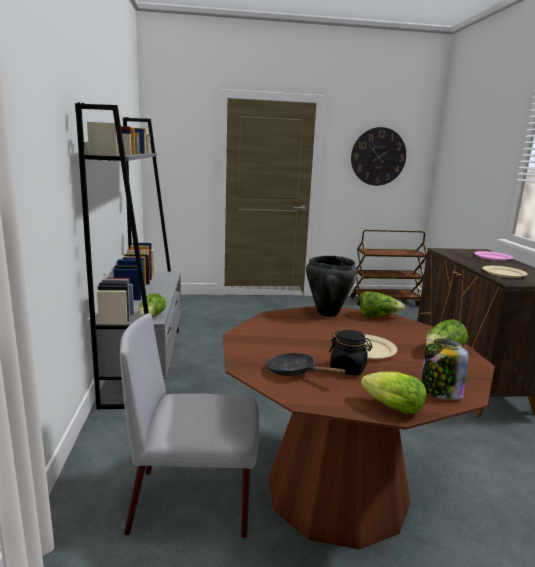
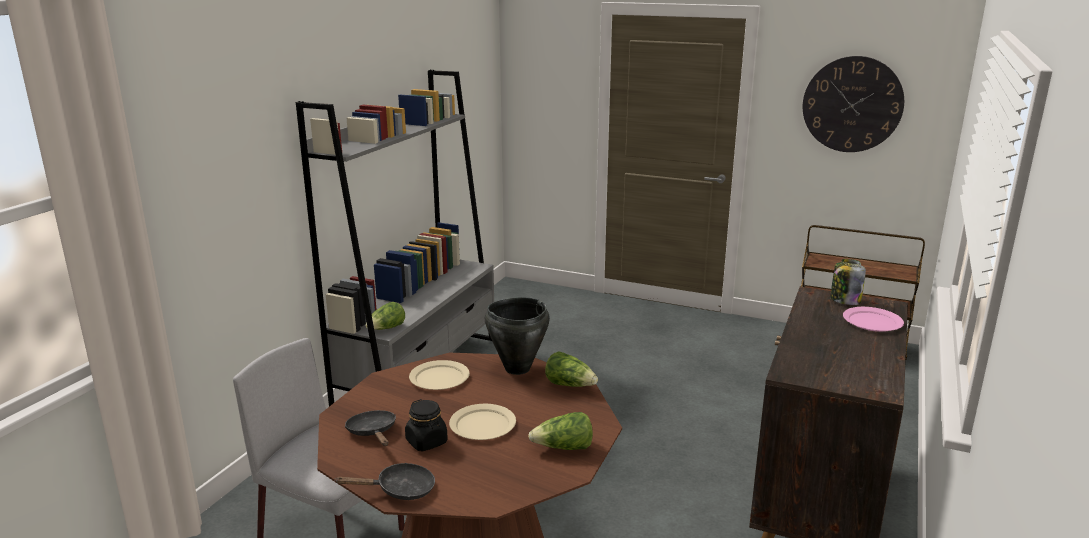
camera: 30 degrees right, 5 degrees up
lettuce [361,372,427,414] -> black frying pan [334,463,435,500]
jar [422,338,468,400] -> jar moved to [830,259,866,305]
beige plate [482,266,528,278] -> beige plate moved to [409,360,470,390]

